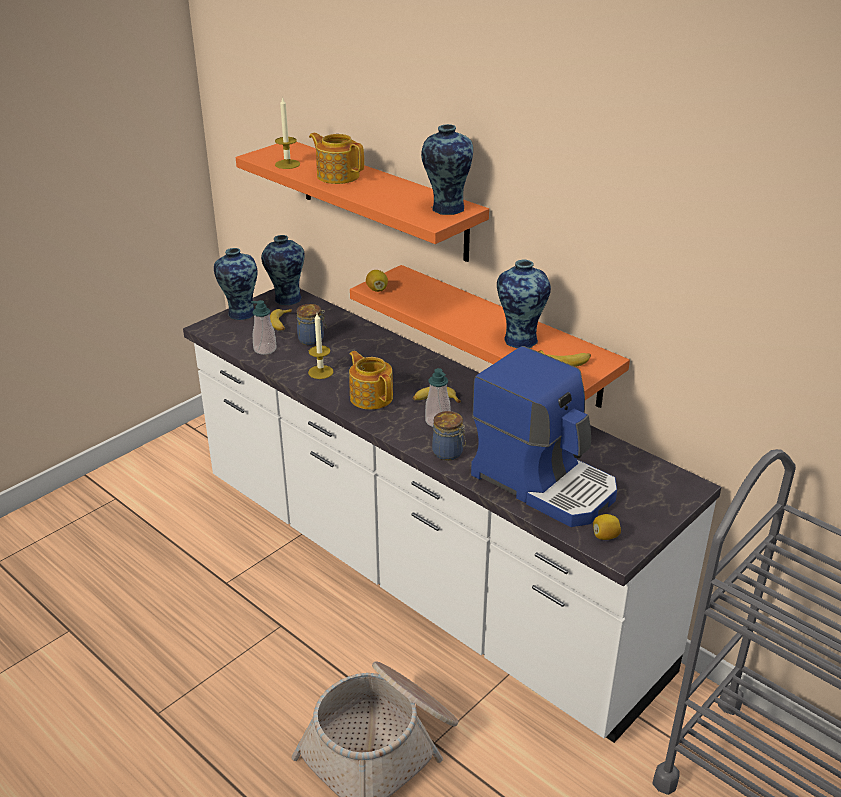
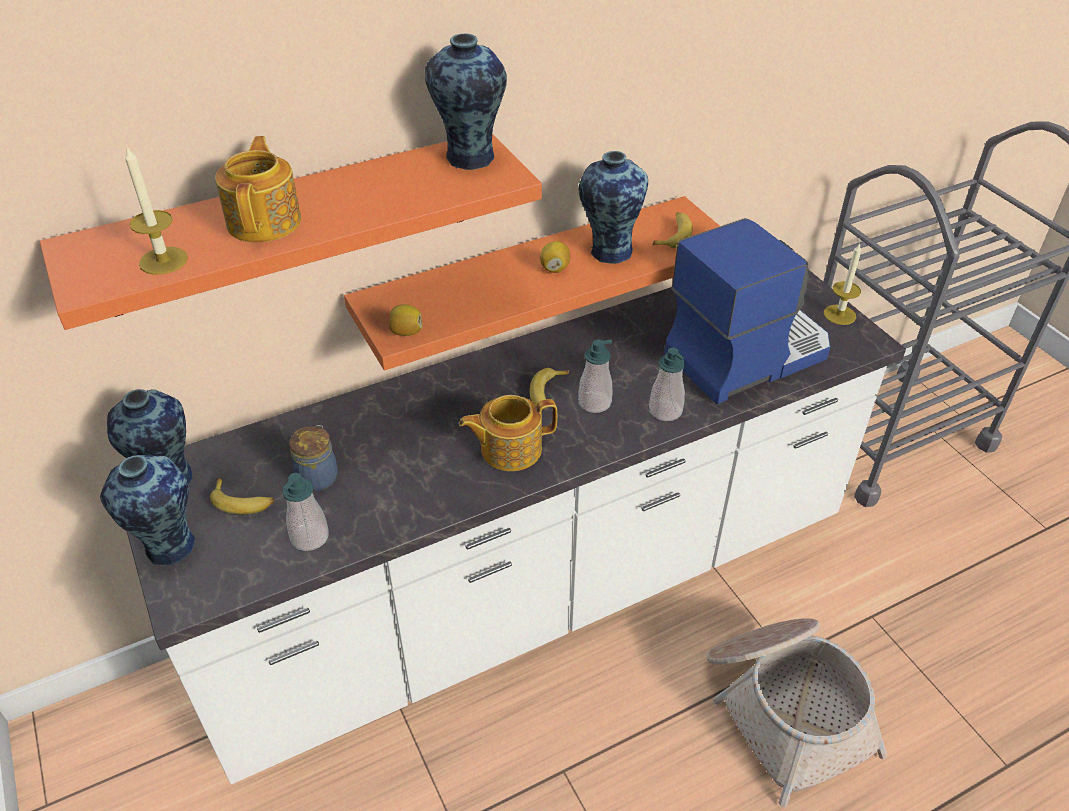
camera: 70 degrees left, 10 degrees up
candle [308,313,333,379] -> candle moved to [824,243,862,325]
teapot [309,133,364,184] -> teapot turned 120 degrees clockwise [215,136,301,243]
jar [432,411,466,460] -> soap dispenser [649,347,685,421]
lemon [593,514,621,540] -> lemon moved to [540,241,570,273]

